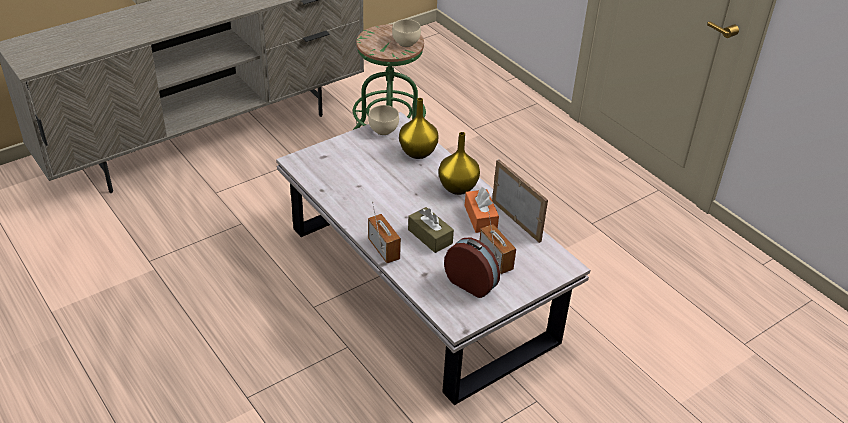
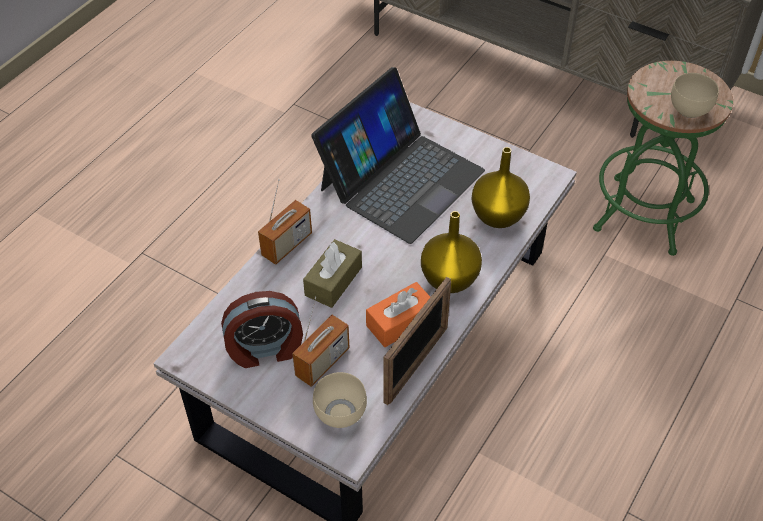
camera: 70 degrees right, 10 degrees up
beige bowl [368,105,399,135] -> beige bowl moved to [313,372,367,428]
alarm clock [444,237,500,298] -> alarm clock turned 60 degrees clockwise [221,291,303,368]
none -> laptop [311,67,485,244]

